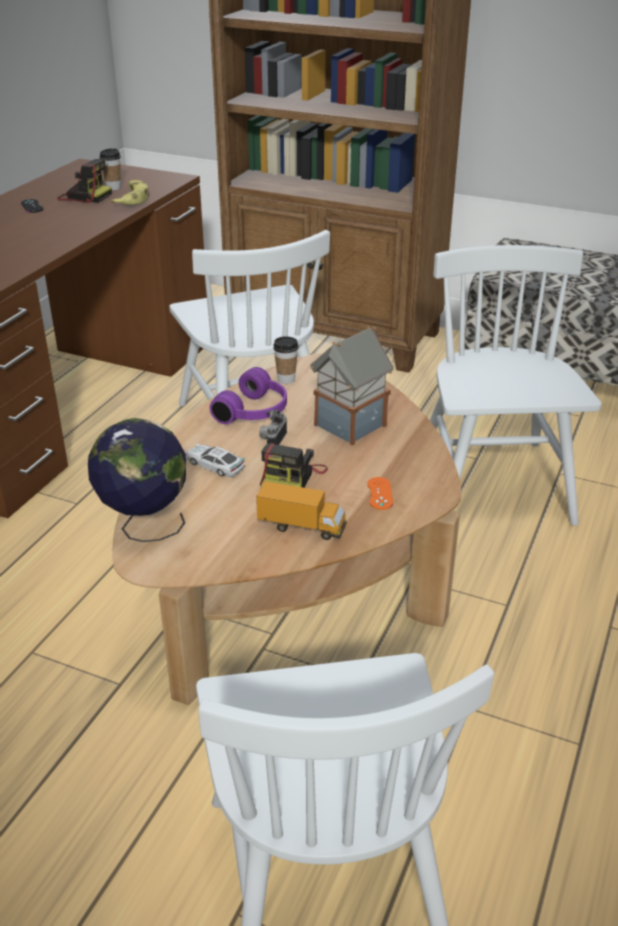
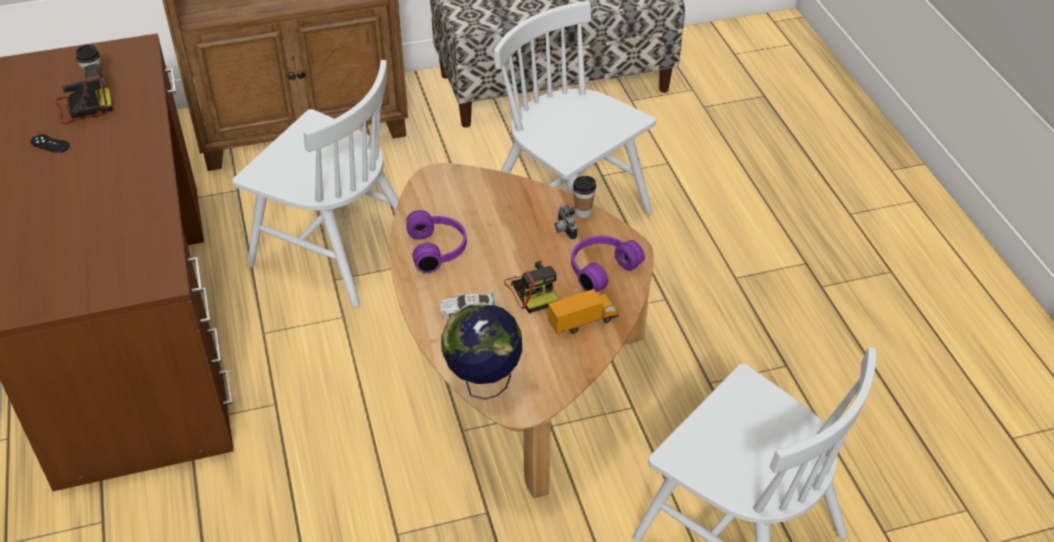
camera: 40 degrees left, 10 degrees up
banana [110,180,149,205] -> none
camera [259,410,287,445] -> camera moved to [555,205,577,240]
cup [273,336,299,384] -> cup moved to [573,176,596,218]
toy house [310,326,394,446] -> none
orange game controller [367,477,393,510] -> purple headphones [571,236,645,292]

